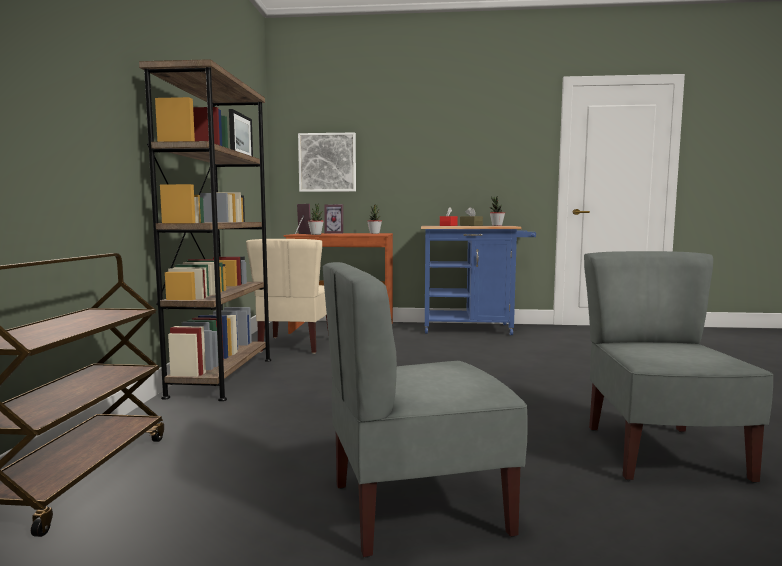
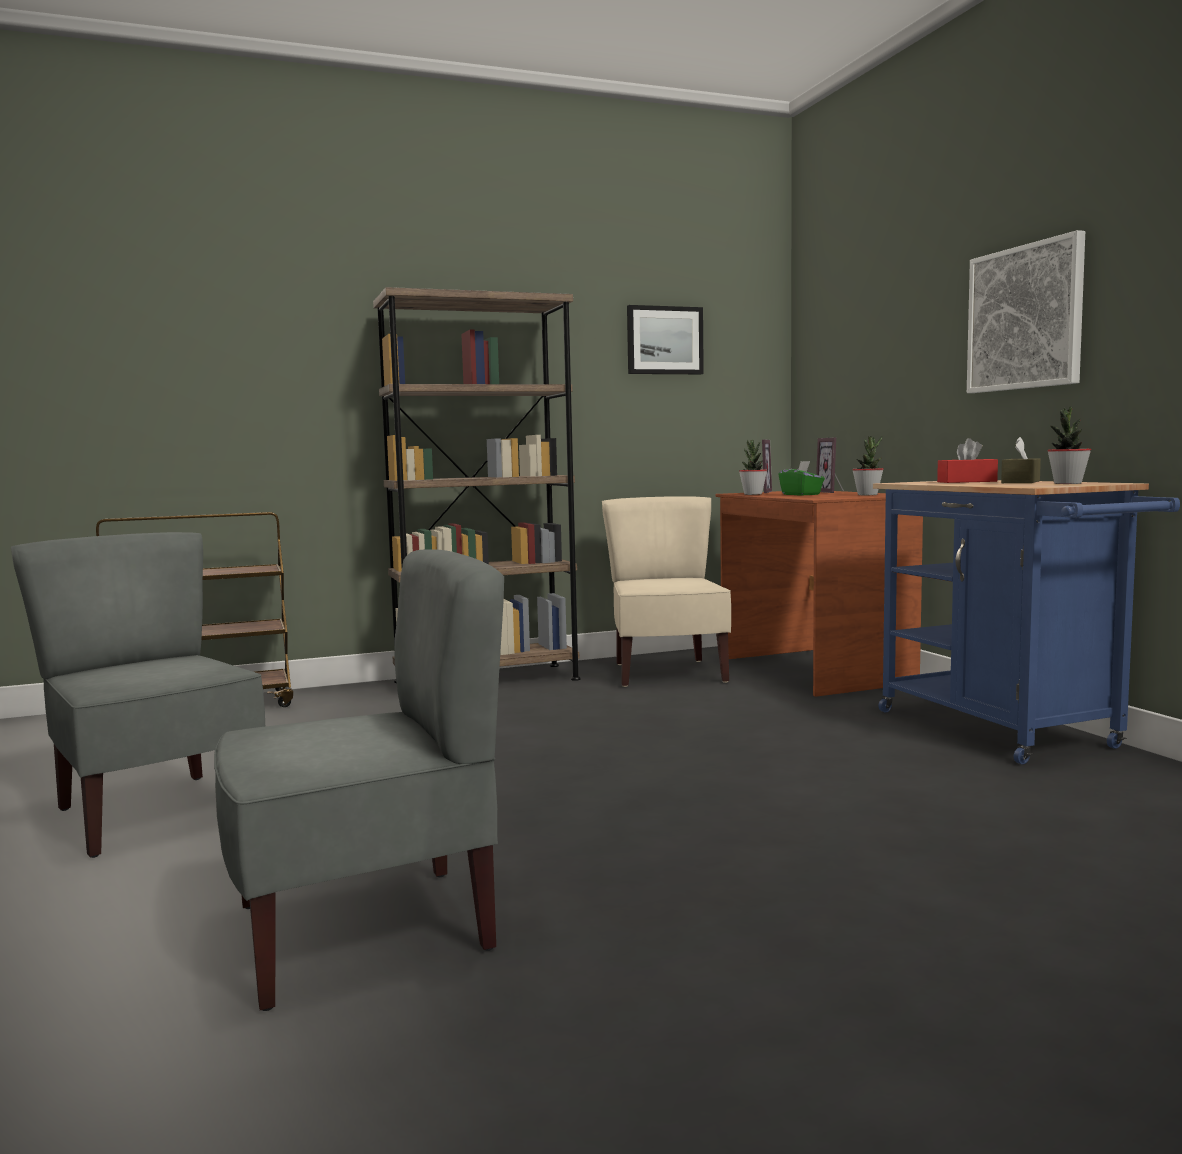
camera: 65 degrees right, 0 degrees up
beige chair [246,239,329,354] -> beige chair turned 105 degrees clockwise [602,496,731,687]
picture [298,132,356,192] -> picture moved to [967,230,1085,393]
none -> green tissue box [779,461,825,496]

